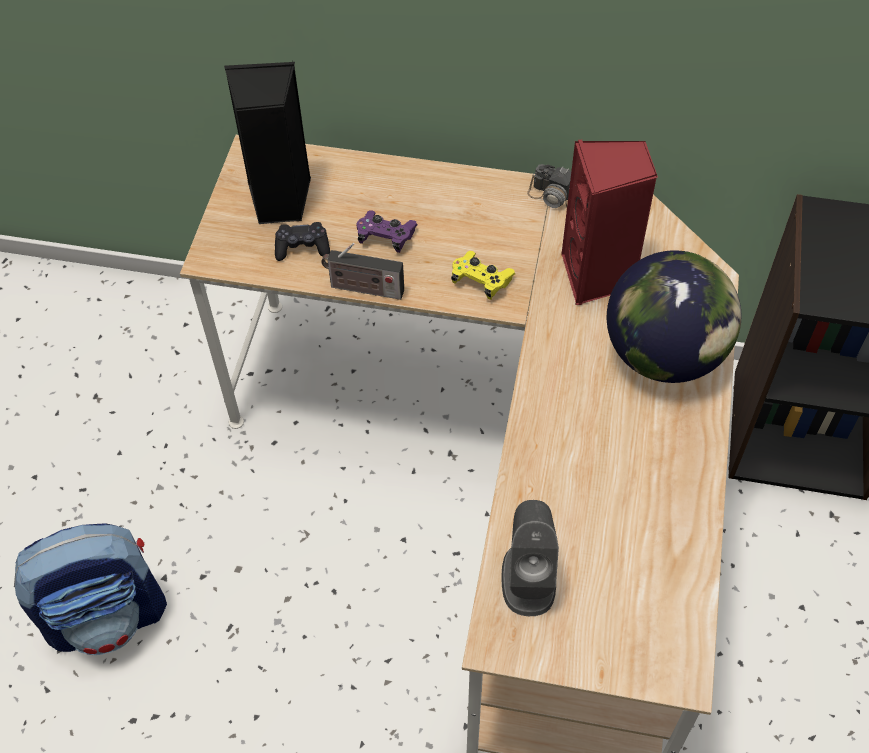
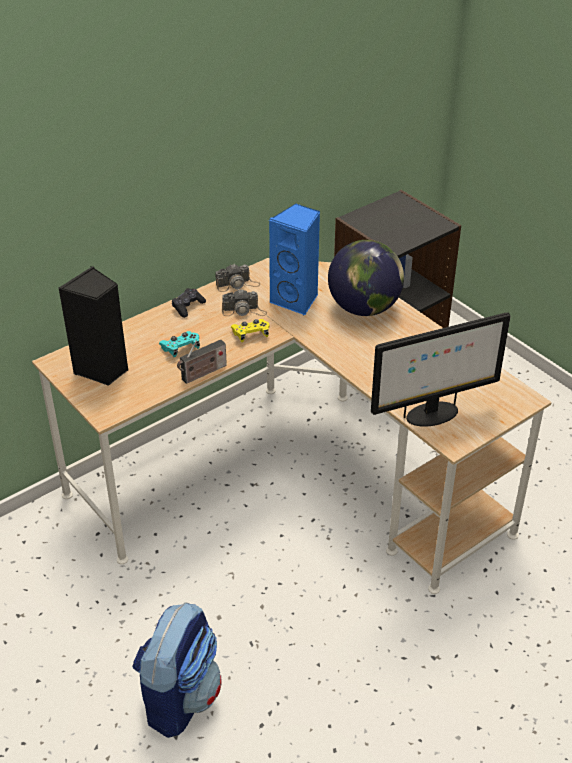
camera: 50 degrees left, 15 degrees down
black game controller [275,222,330,261] -> black game controller moved to [172,288,206,318]
purple game controller [357,210,418,253] -> turquoise game controller [159,331,200,357]
grey speaker [501,500,559,616] -> monitor [371,312,511,427]
red speaker [561,139,658,305] -> blue speaker [269,204,320,315]
none -> camera [222,289,267,316]

